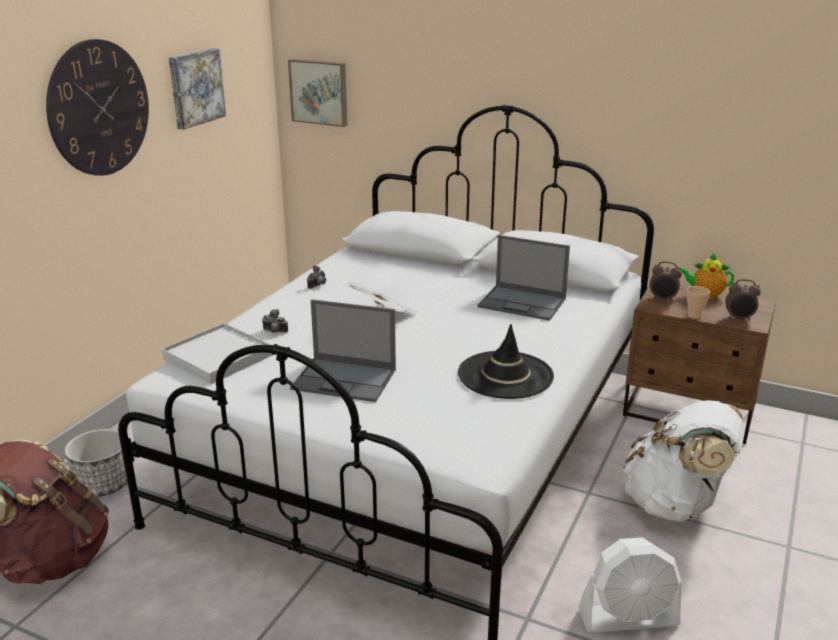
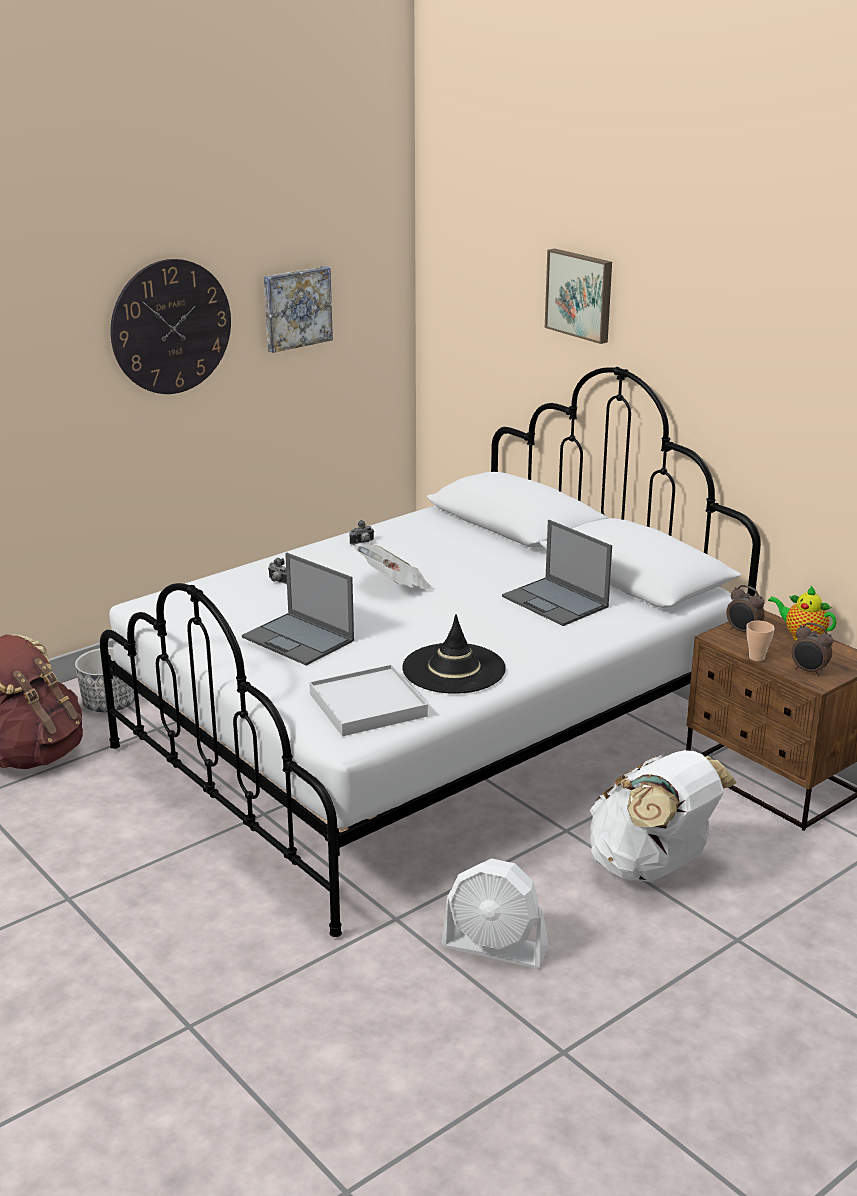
camera: 25 degrees right, 0 degrees up
white tray [162,323,273,384] -> white tray moved to [309,664,428,736]
picture [288,59,347,127] -> picture moved to [545,248,612,344]

